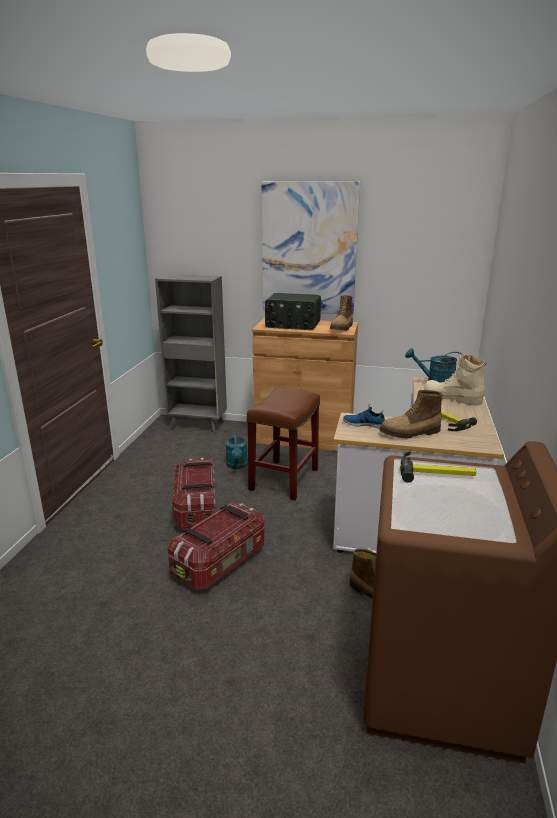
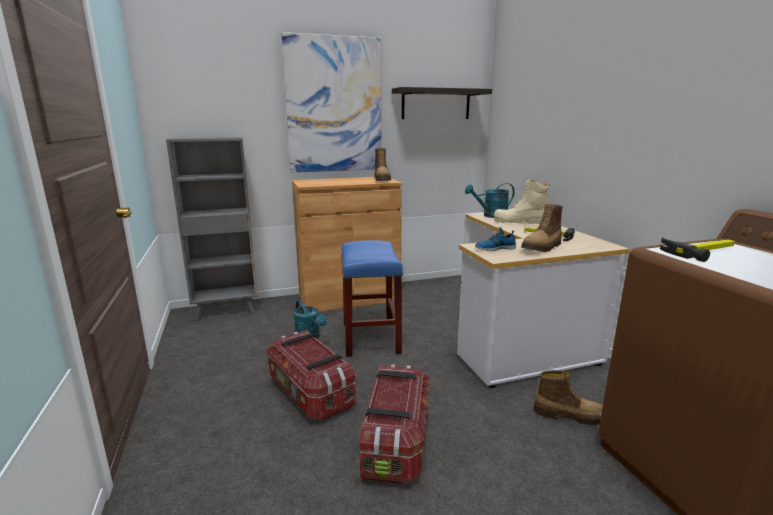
camera: 30 degrees left, 5 degrees down
brown stool [247,388,320,500] -> blue stool [341,240,403,357]
radio [265,293,321,330] -> none
none -> shelf [392,87,492,119]

